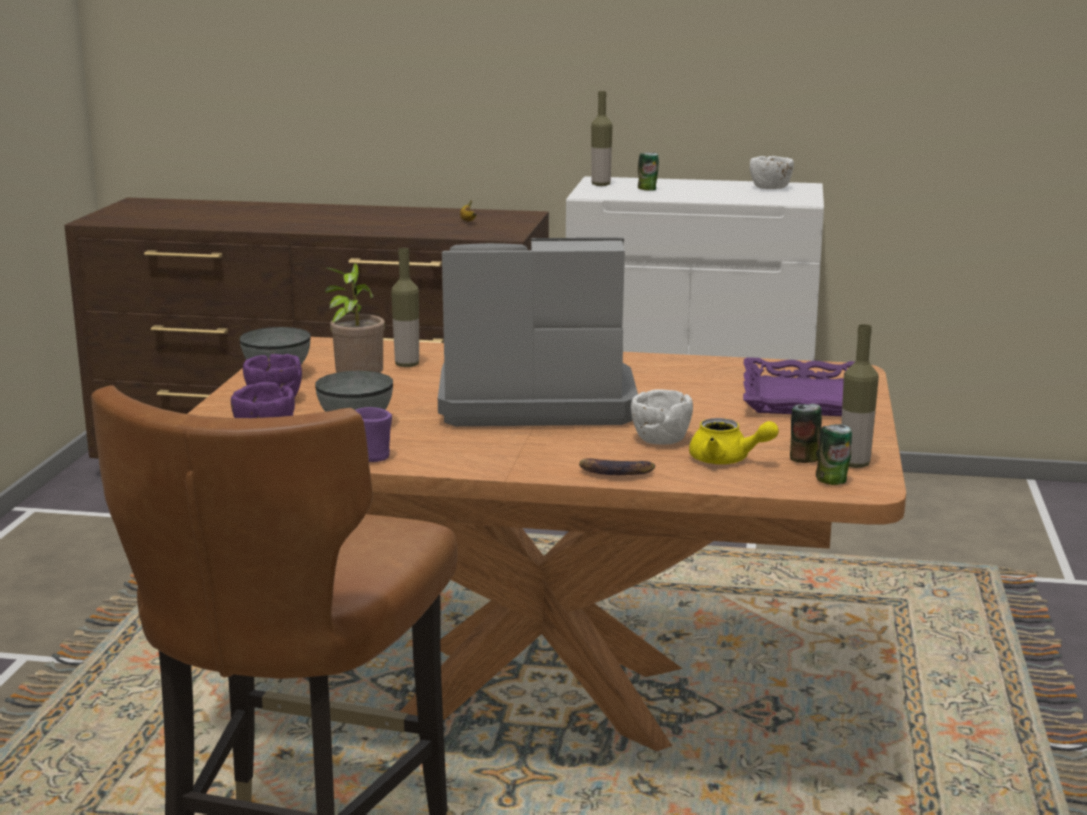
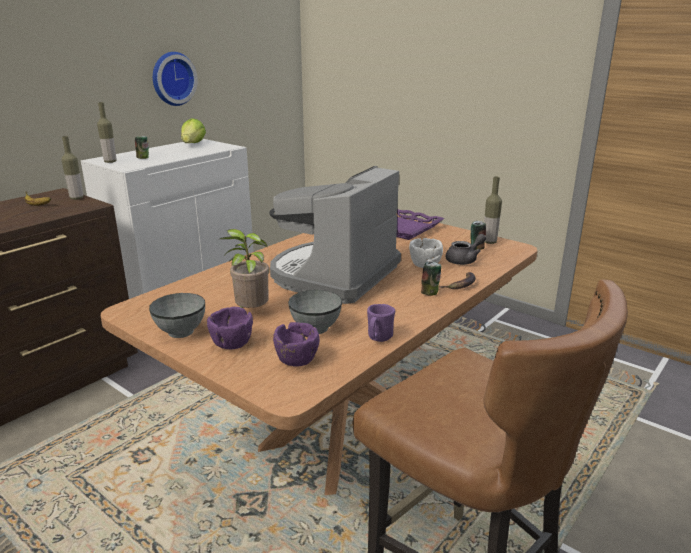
camera: 60 degrees left, 5 degrees up
bottle [391,248,419,367] -> bottle moved to [61,136,83,200]
yellow teapot [689,418,779,464] -> grey teapot [446,234,486,265]
white bowl [750,156,794,189] -> lettuce [181,118,206,143]
can [816,424,852,485] -> can moved to [421,262,441,296]
none -> wall clock [153,52,198,106]

